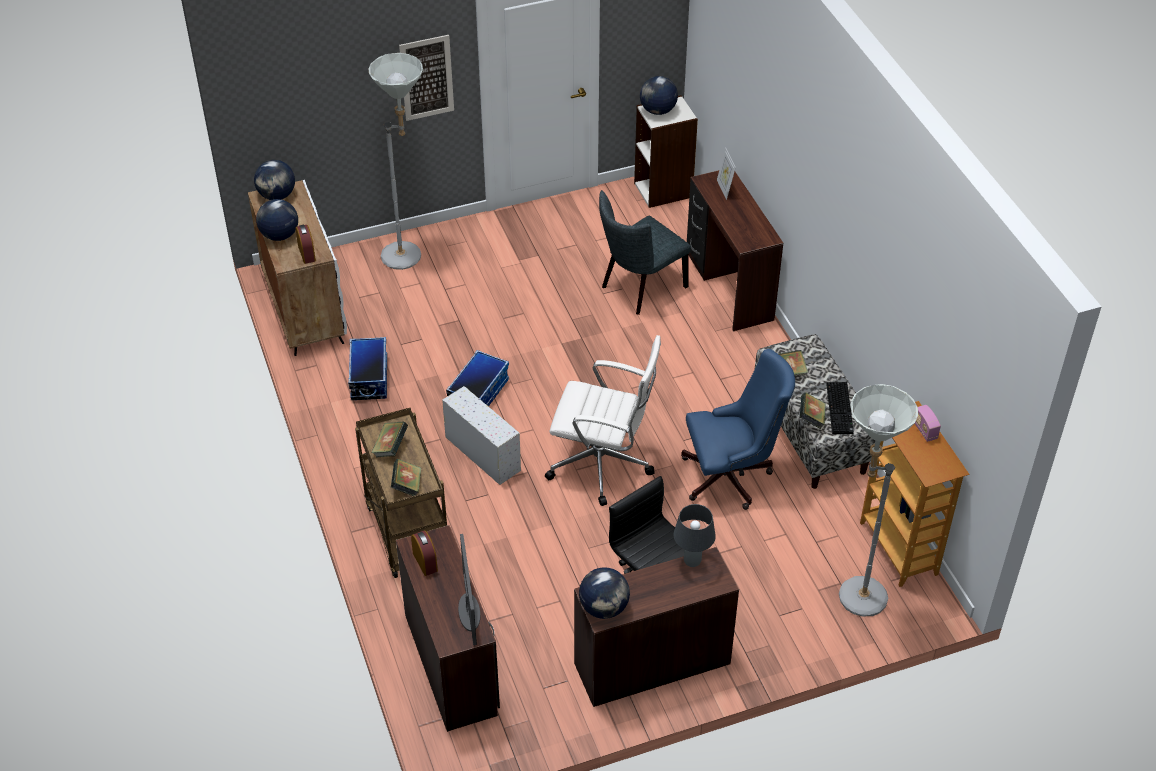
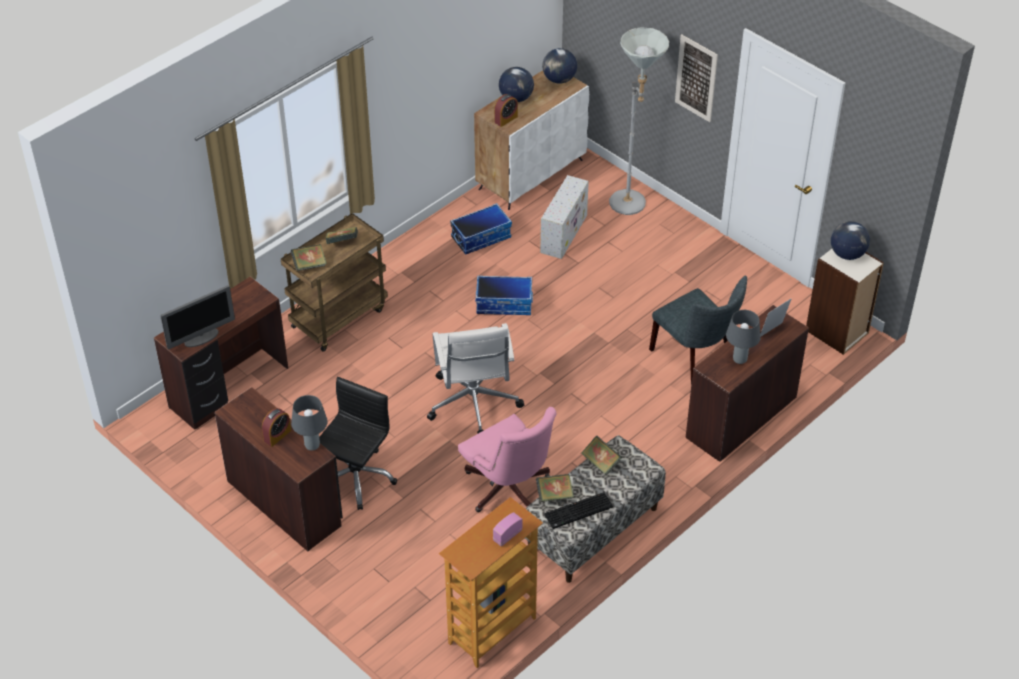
camera: 65 degrees right, 0 degrees up
alarm clock [411,530,438,576] -> alarm clock moved to [262,408,291,447]
white storage box [442,386,521,485] -> white storage box moved to [540,175,589,259]
globe [579,567,630,619] -> none
grey chair [599,190,691,315] -> grey chair turned 150 degrees counterclockwise [649,276,747,384]
blue office chair [681,349,795,510] -> pink office chair [458,407,557,512]
grey floor lamp [839,384,918,616] -> none
none -> grey table lamp [726,310,761,364]

